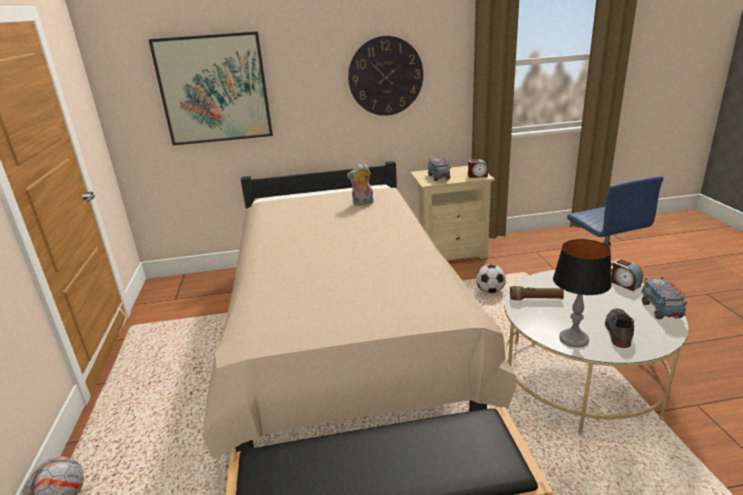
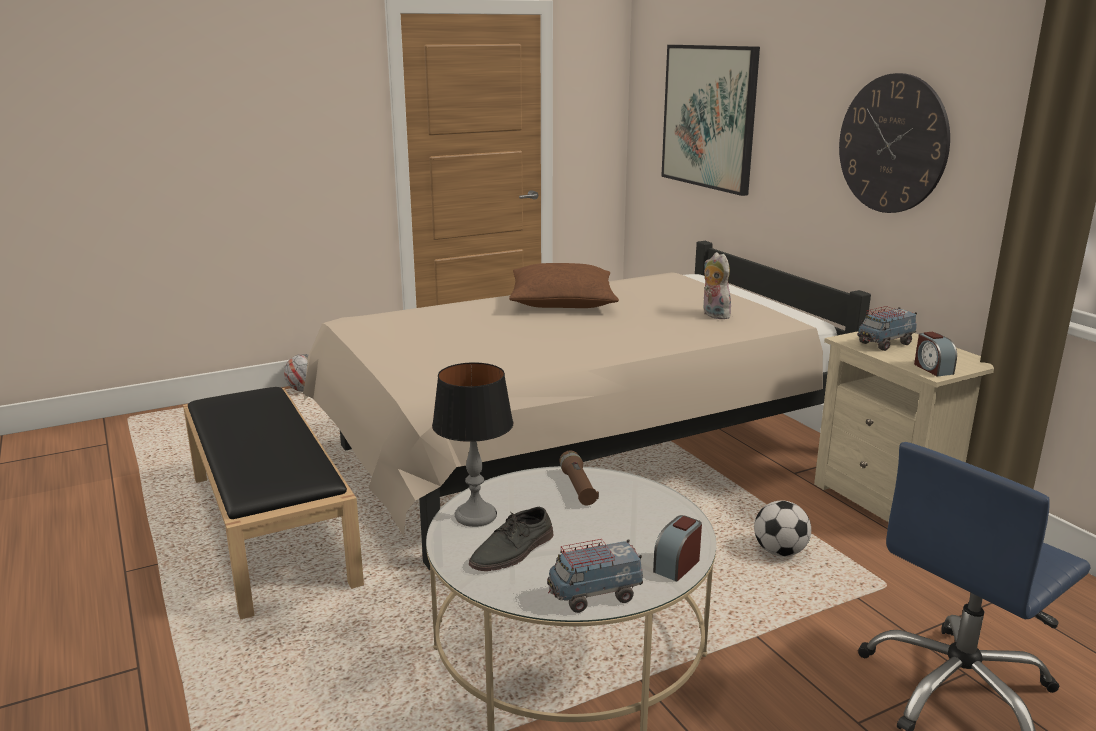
camera: 70 degrees right, 5 degrees down
grey shoe [605,308,634,348] -> grey shoe turned 135 degrees clockwise [469,507,553,571]
none -> brown pillow [509,263,619,308]

